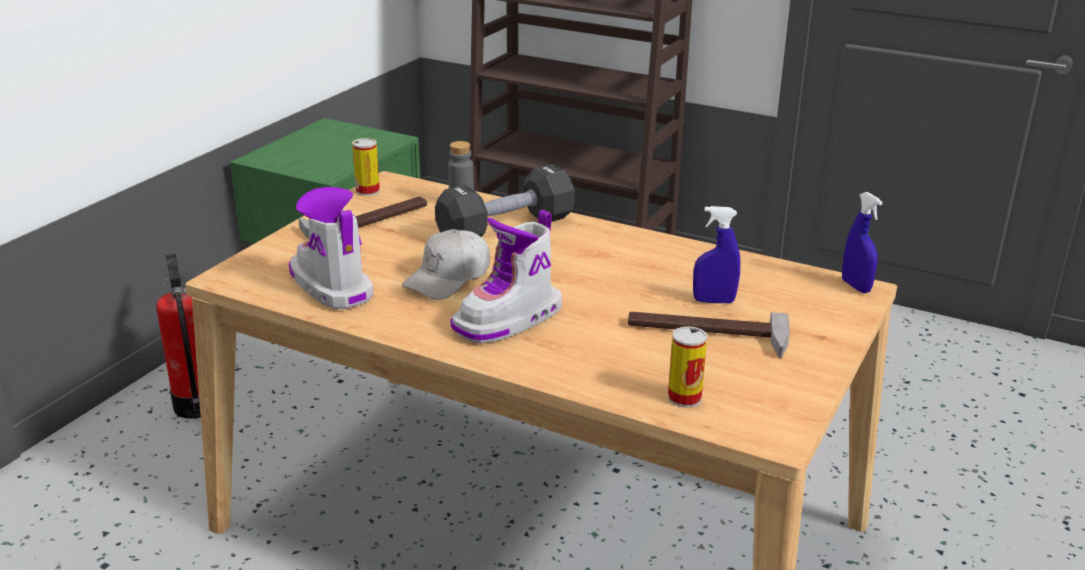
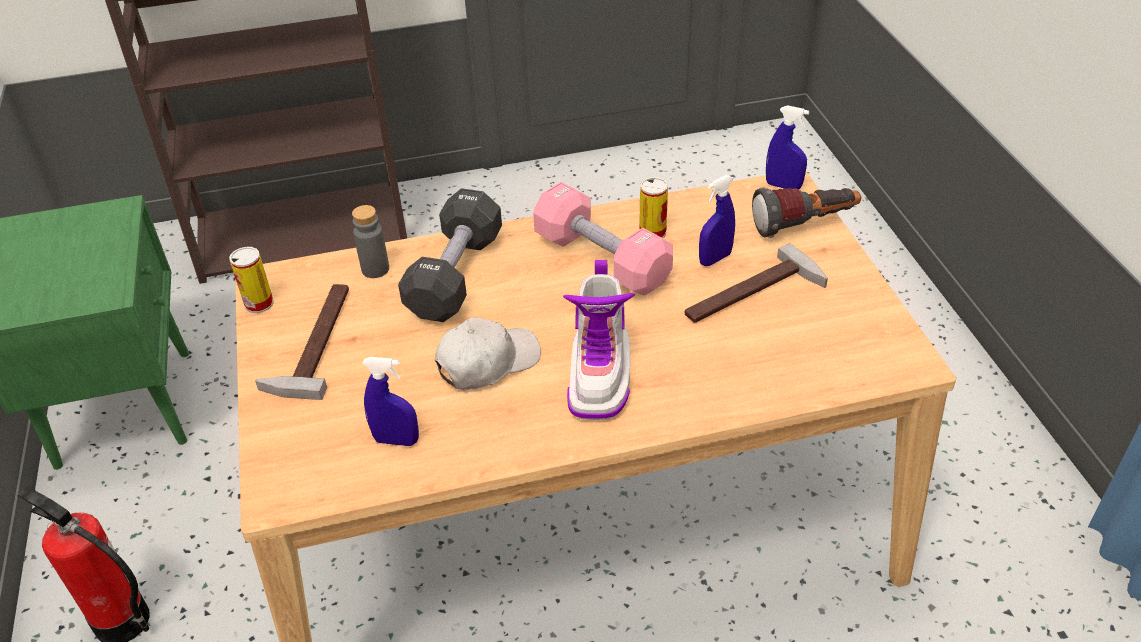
camera: 40 degrees left, 15 degrees up
boot [289,187,373,309] -> blue spray bottle [362,357,419,446]
white cap [402,229,490,300] -> white cap turned 120 degrees counterclockwise [435,317,541,390]
can [668,326,707,408] -> can moved to [639,177,668,238]
none -> pink dumbbell [533,182,673,295]
none -> flashlight [752,187,861,238]

